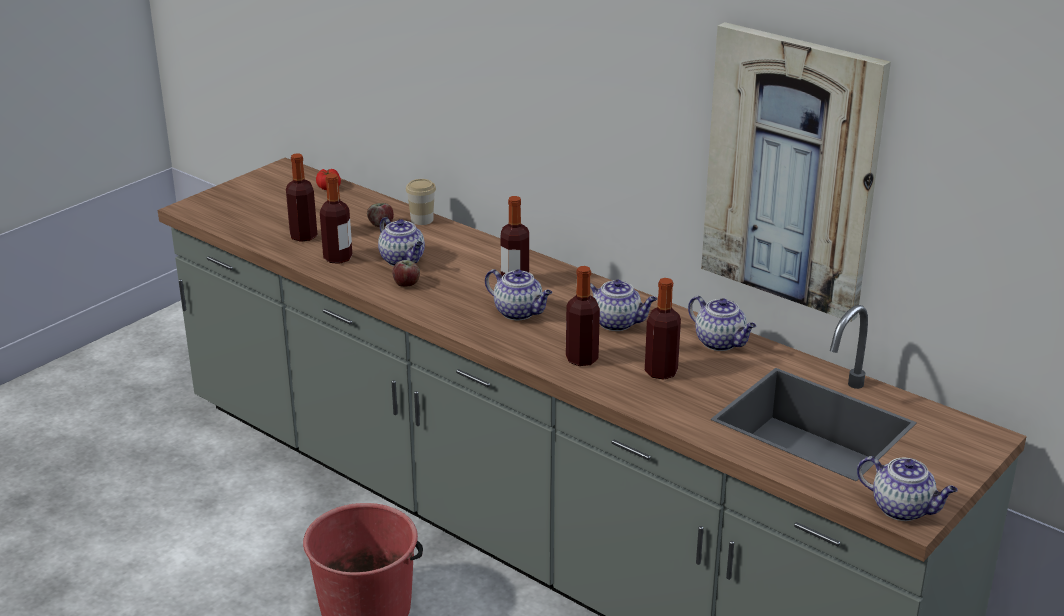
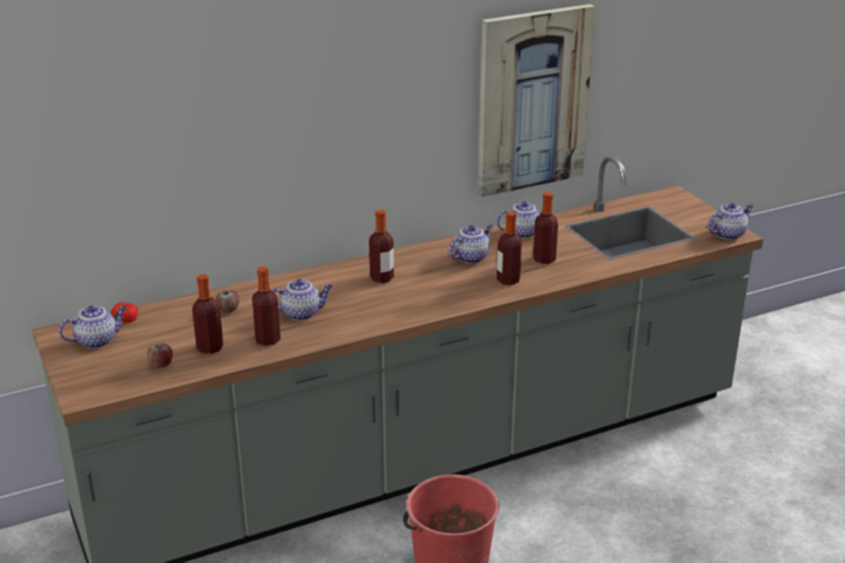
camera: 65 degrees left, 0 degrees up
apple [392,260,420,287] -> apple moved to [147,343,173,368]
cup [406,179,436,225] -> none
teapot [485,269,553,320] -> teapot moved to [59,306,127,349]

